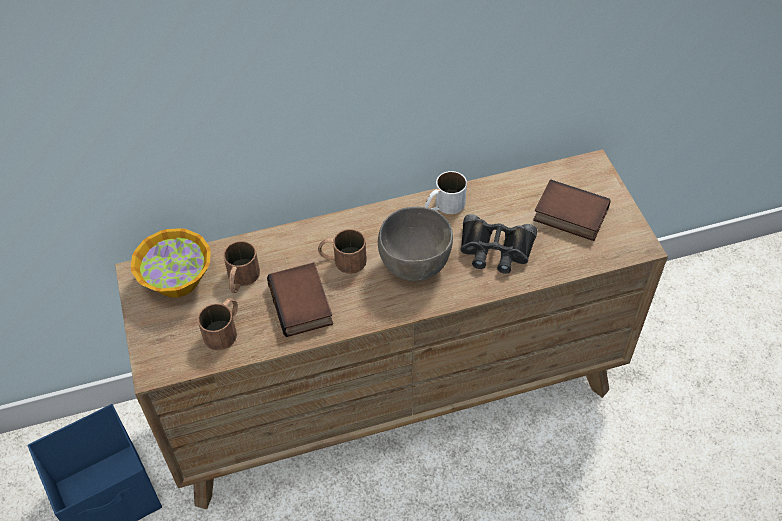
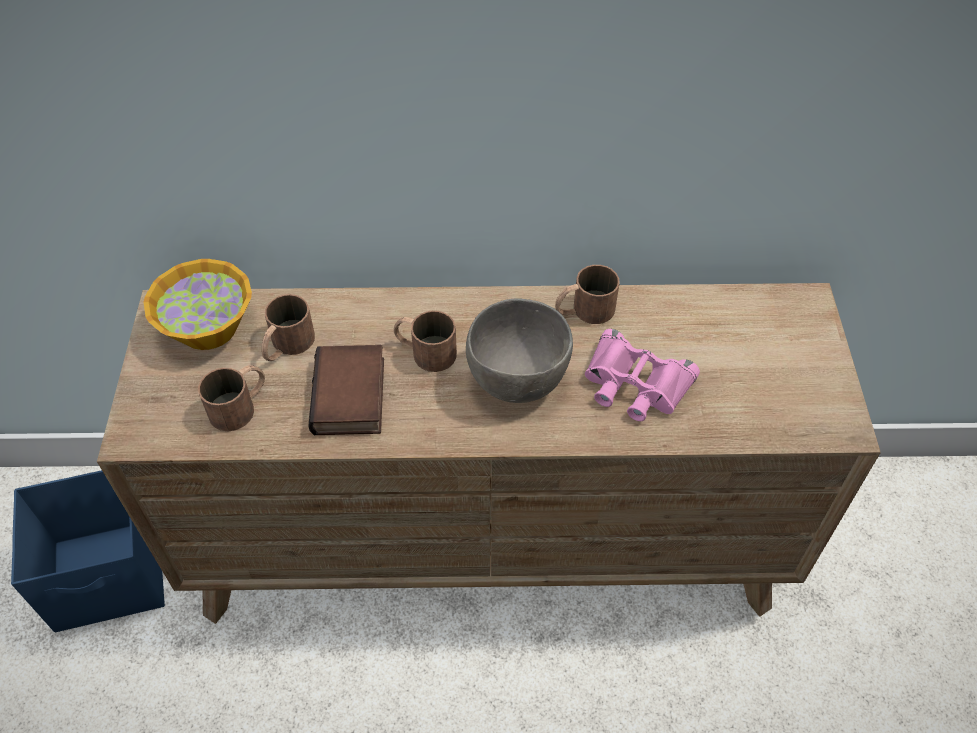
camera: 15 degrees right, 0 degrees up
white mug [425,171,467,214] -> brown mug [555,265,620,324]
black binoculars [460,214,537,274] -> pink binoculars [585,329,700,421]
book [533,179,611,241] -> none

